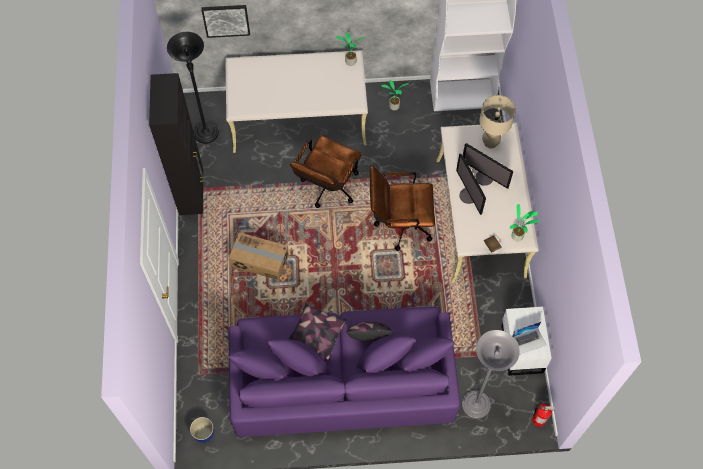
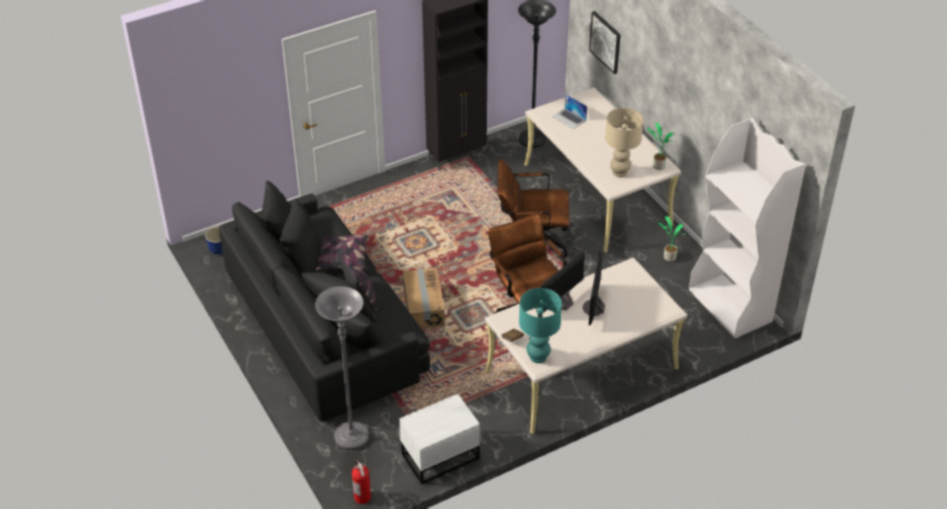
camera: 65 degrees right, 20 degrees down
purple sofa [228,306,460,437] -> black sofa [219,181,430,422]
cardboard box [229,232,289,280] -> cardboard box moved to [403,268,445,328]
beige table lamp [479,95,516,149] -> beige table lamp moved to [605,108,643,177]
potted plant [509,204,539,241] -> turquoise table lamp [519,288,562,363]
laptop [512,321,546,355] -> laptop moved to [552,94,587,130]

